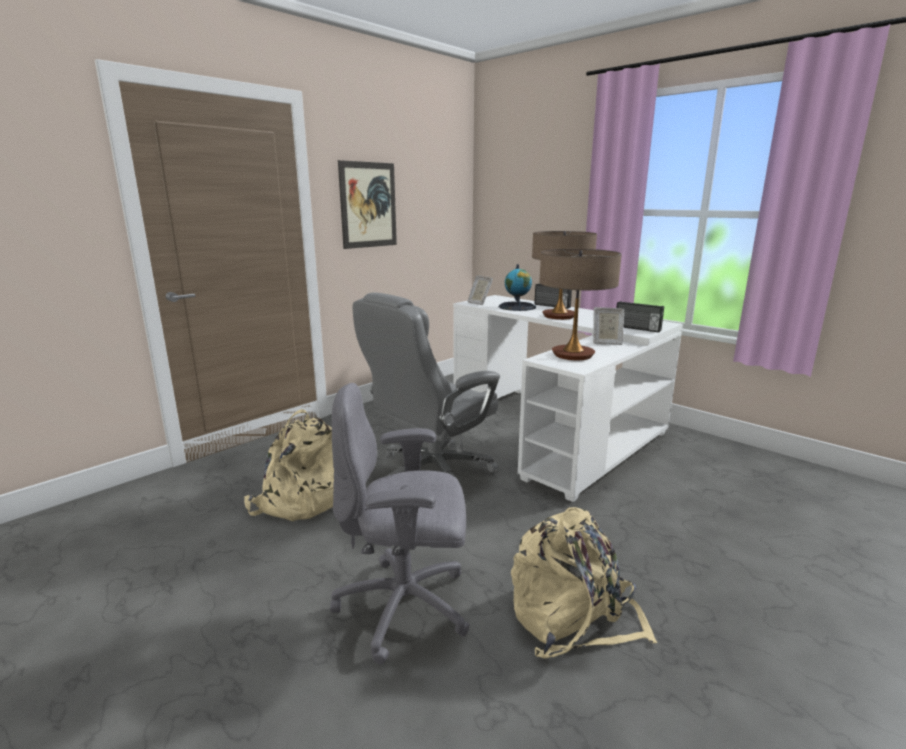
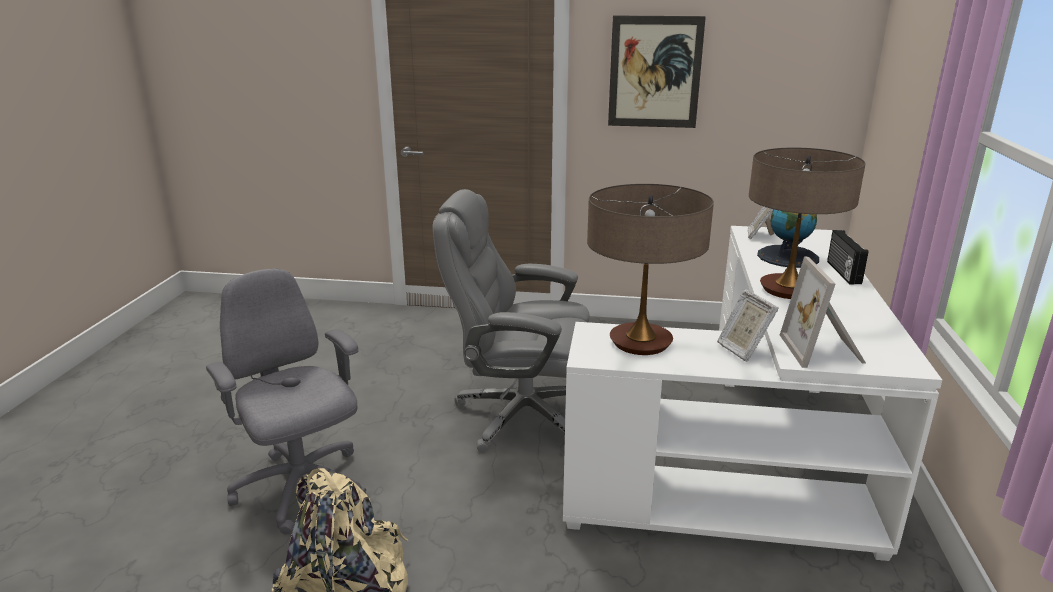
camera: 55 degrees right, 5 degrees up
beige backpack [244,409,334,521] -> none
radio [617,301,664,332] -> picture frame [780,256,866,368]

